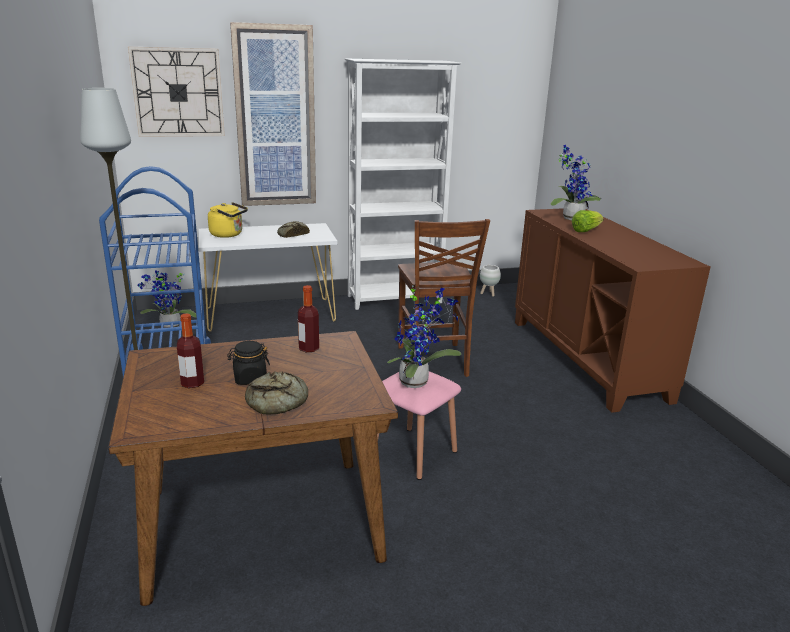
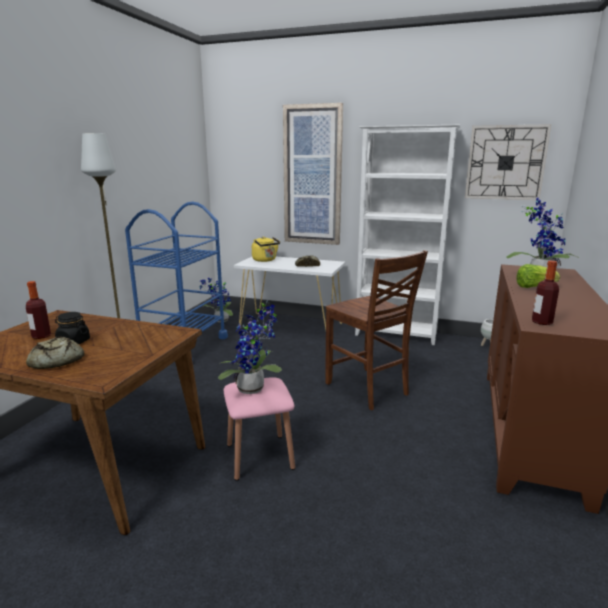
camera: 35 degrees right, 5 degrees down
wall clock [128,47,225,137] -> wall clock moved to [465,124,551,200]
bottle [298,285,319,352] -> bottle moved to [532,261,559,325]
brown chair [398,219,490,377] -> brown chair turned 60 degrees counterclockwise [325,250,428,410]

